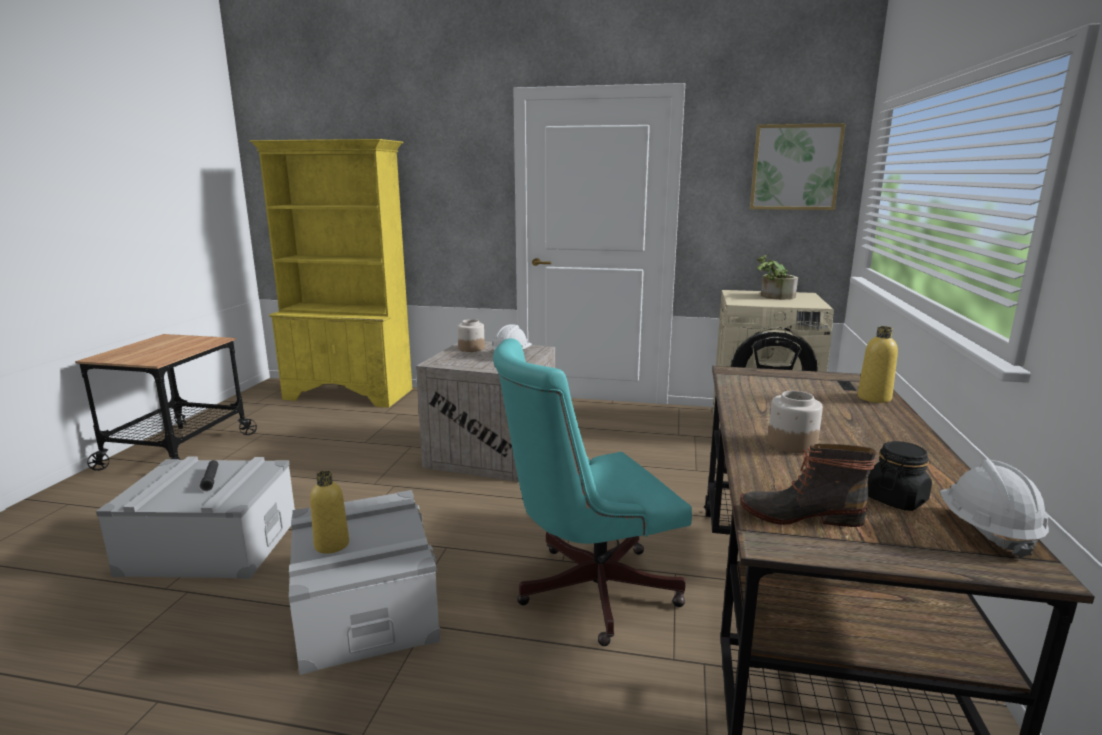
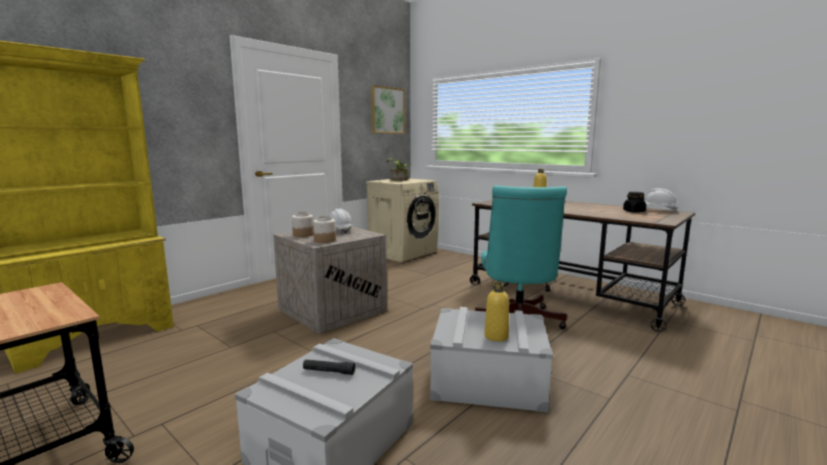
camera: 60 degrees left, 5 degrees down
boot [740,444,876,527] -> none
jar [768,391,823,454] -> jar moved to [313,216,336,243]

